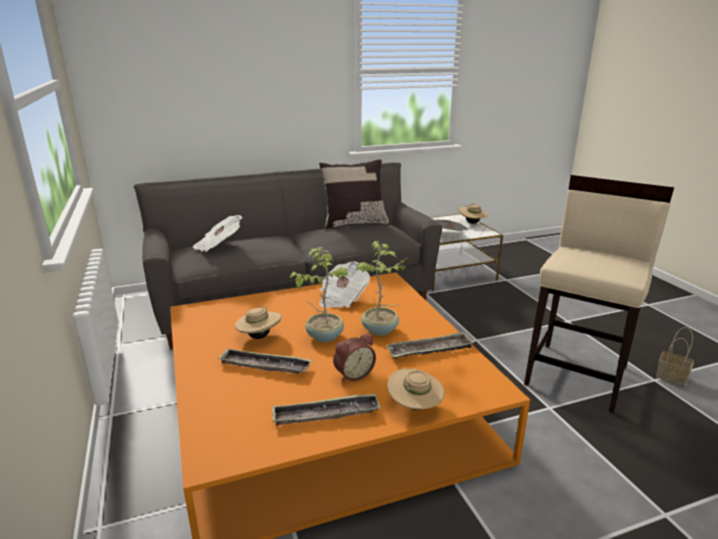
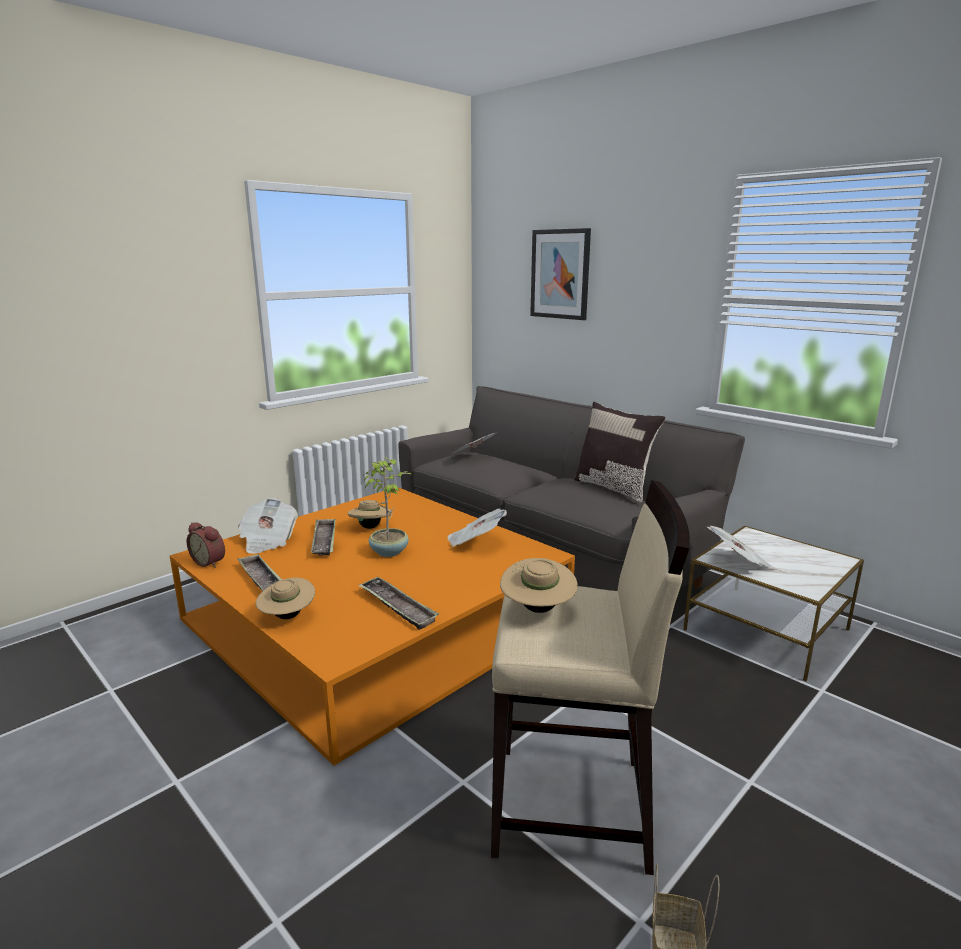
camera: 65 degrees right, 5 degrees down
alarm clock [333,334,376,382] -> alarm clock moved to [187,522,225,568]
potted plant [356,241,411,336] -> none
beige hat [459,204,488,224] -> beige hat moved to [500,558,578,613]
none -> newspaper [238,498,298,554]
none -> picture [530,228,591,320]

